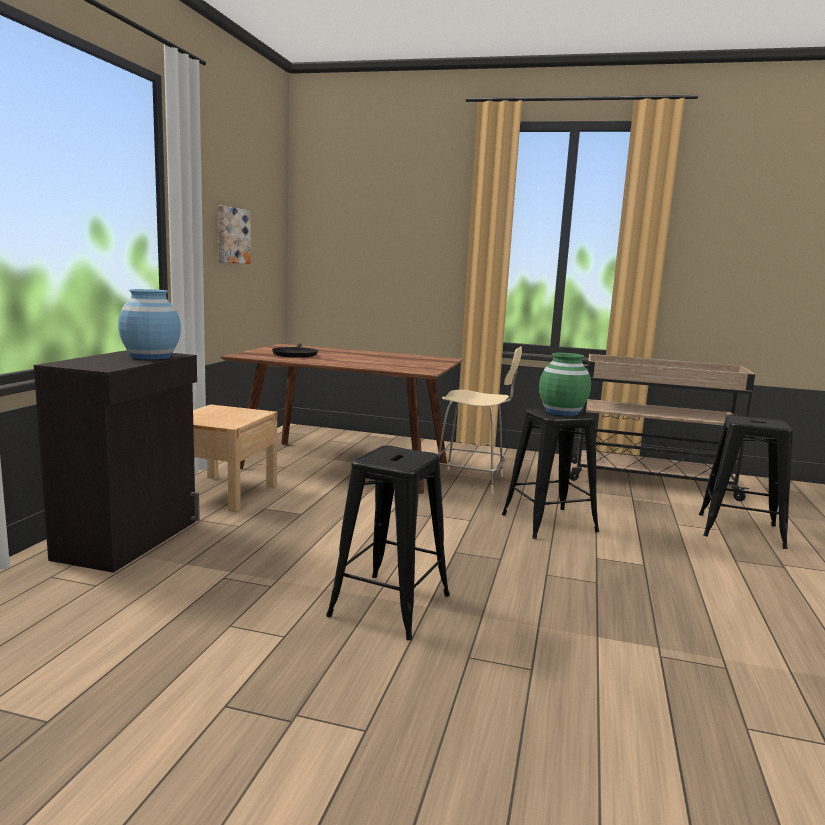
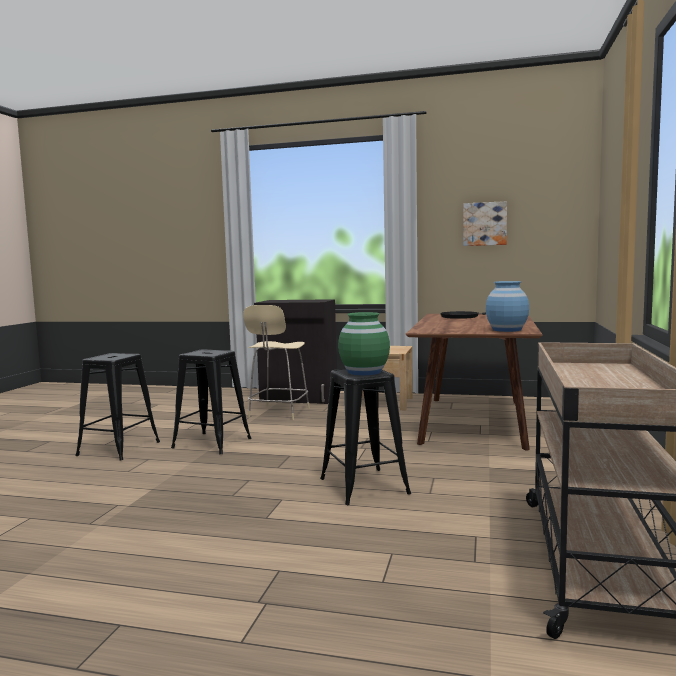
camera: 90 degrees right, 5 degrees down
blue vase [118,289,181,360] -> blue vase moved to [486,281,529,332]
beige chair [438,346,522,494] -> beige chair moved to [243,305,310,420]
black stool [699,415,793,549] -> black stool moved to [75,353,160,461]

